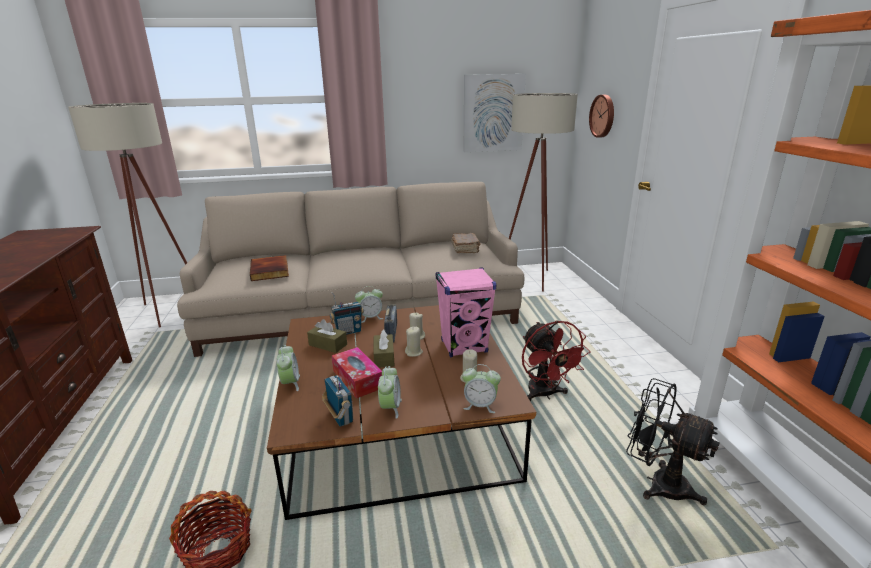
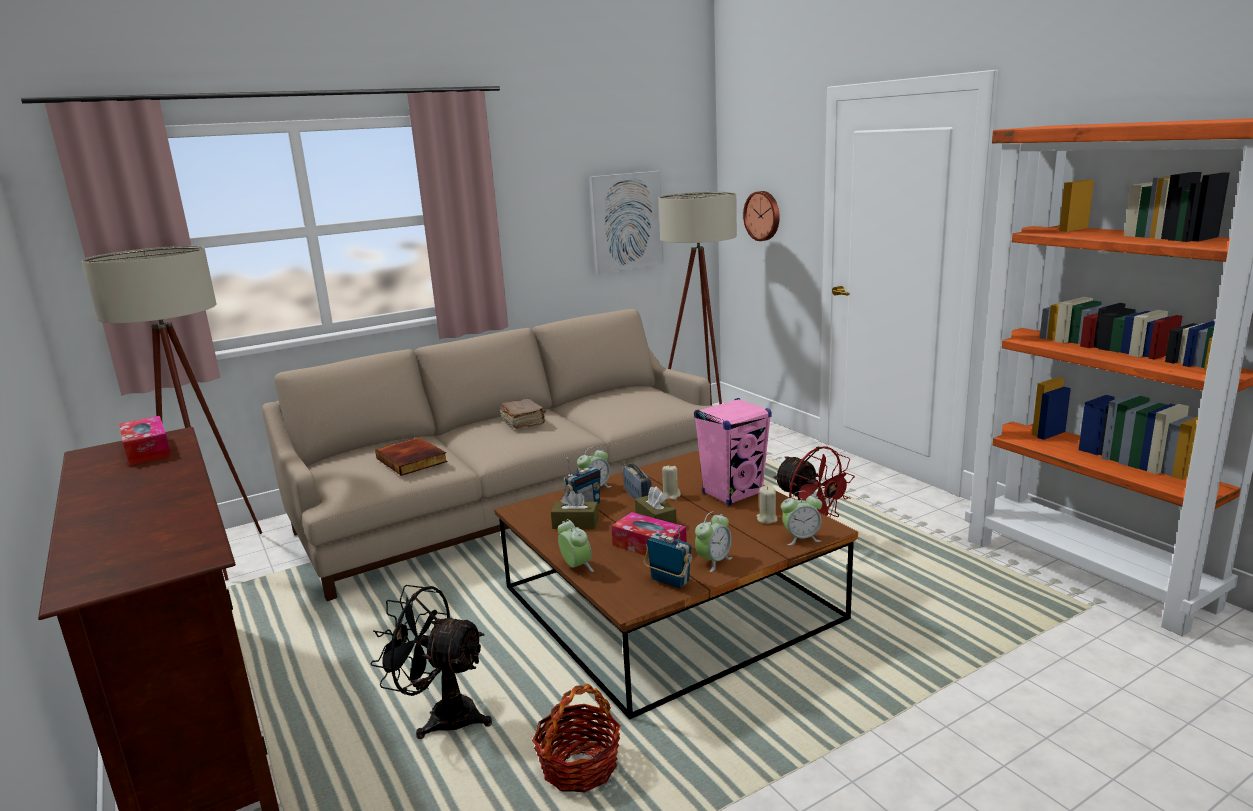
camera: 20 degrees left, 5 degrees down
alarm clock [378,366,402,419] -> alarm clock turned 60 degrees clockwise [695,512,733,572]
beige candle [405,327,423,357] -> none
brown book [451,233,481,253] -> brown book moved to [500,398,546,429]
black fan [626,378,720,505] -> black fan moved to [370,585,492,739]
none -> tissue box [119,416,171,466]

